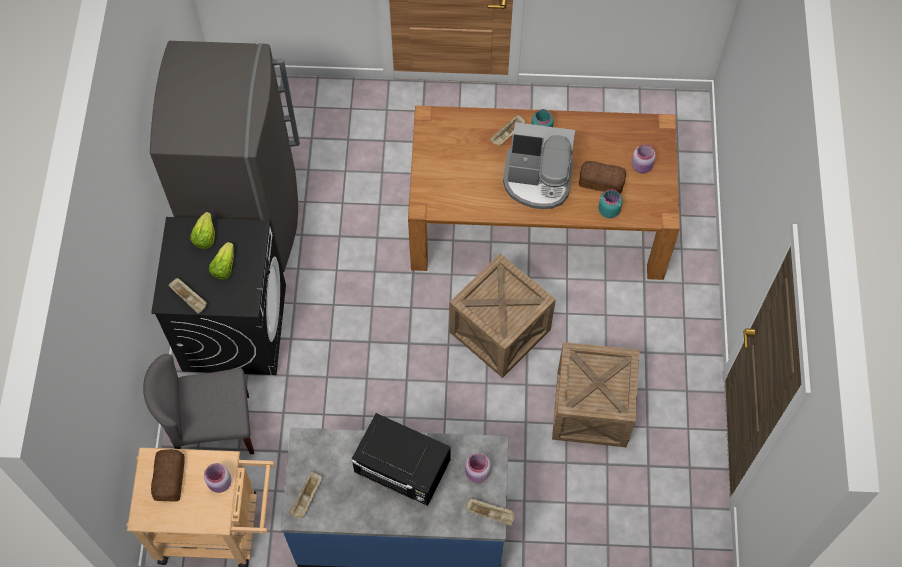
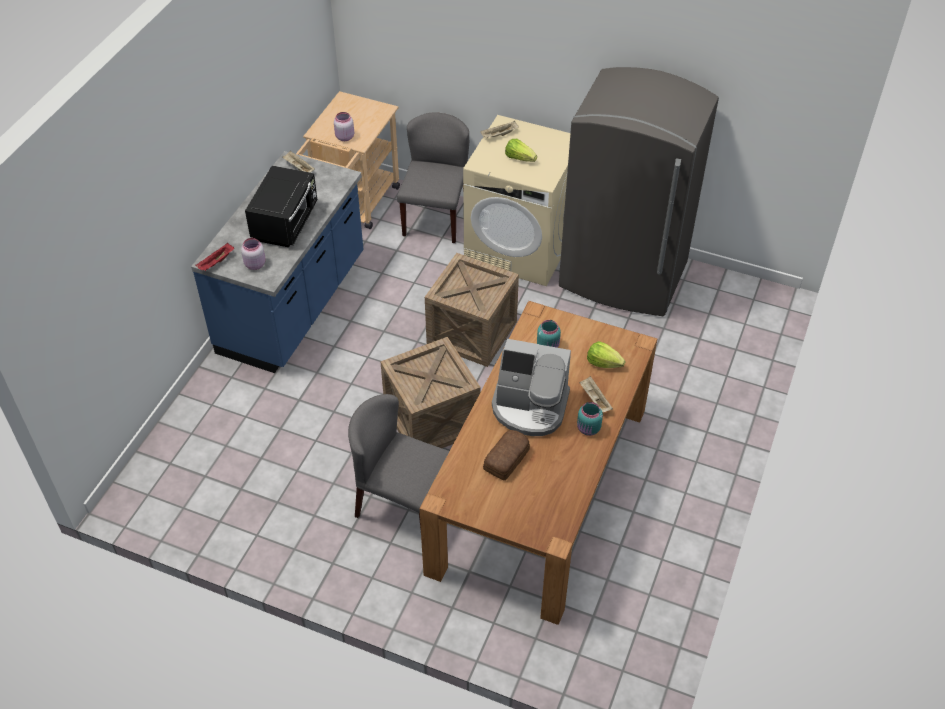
camera: 110 degrees right, 15 degrees down
black washing machine [151,217,286,375] -> beige washing machine [463,115,570,286]
bread [151,449,185,502] -> none
lettuce [190,212,215,249] -> lettuce moved to [587,341,626,368]
black microwave [351,413,451,506] -> black microwave turned 150 degrees clockwise [245,166,317,247]
beige tray [465,498,514,526] -> red tray [195,243,234,271]
coffee machine [503,122,575,209] -> coffee machine turned 105 degrees counterclockwise [492,339,571,436]
crate [552,342,639,447] -> crate moved to [425,253,519,367]
turquoise jar [599,189,623,218] -> turquoise jar moved to [537,320,561,348]
pink jar [632,144,656,173] -> none
none -> grey chair [348,394,449,529]

